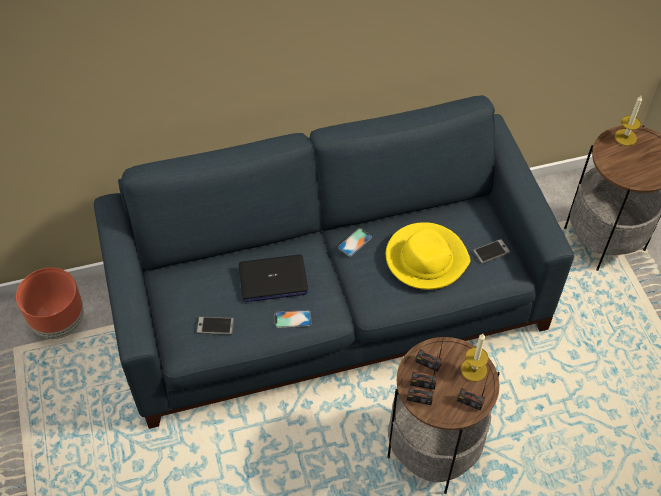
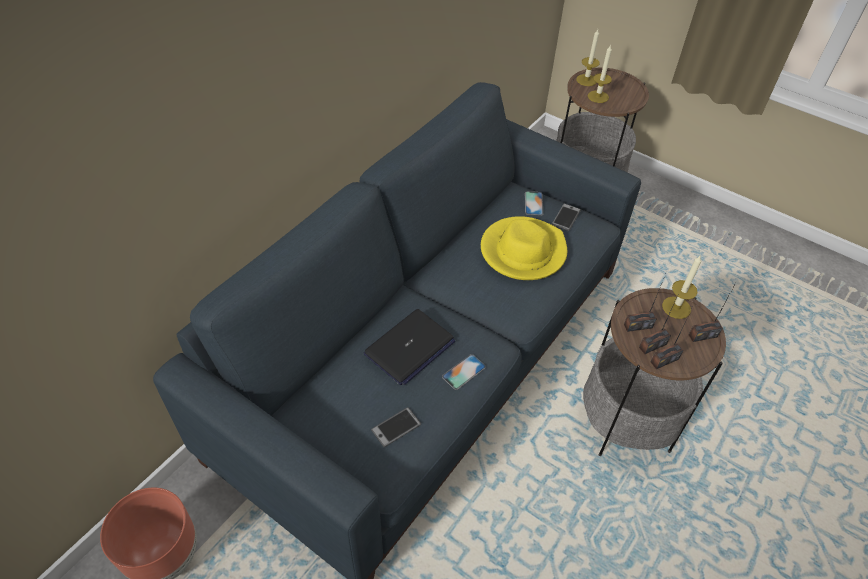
camera: 40 degrees left, 5 degrees down
phone [338,228,372,257] -> phone moved to [525,191,543,216]
none -> candle [588,45,612,103]

